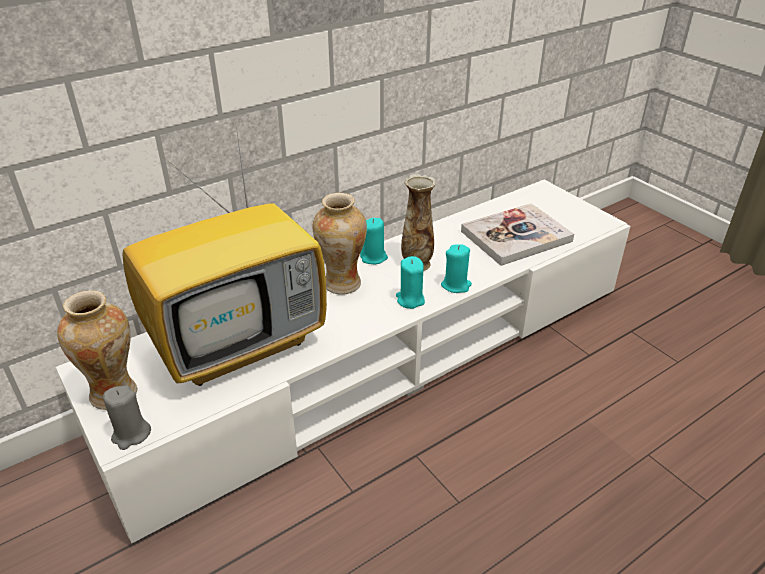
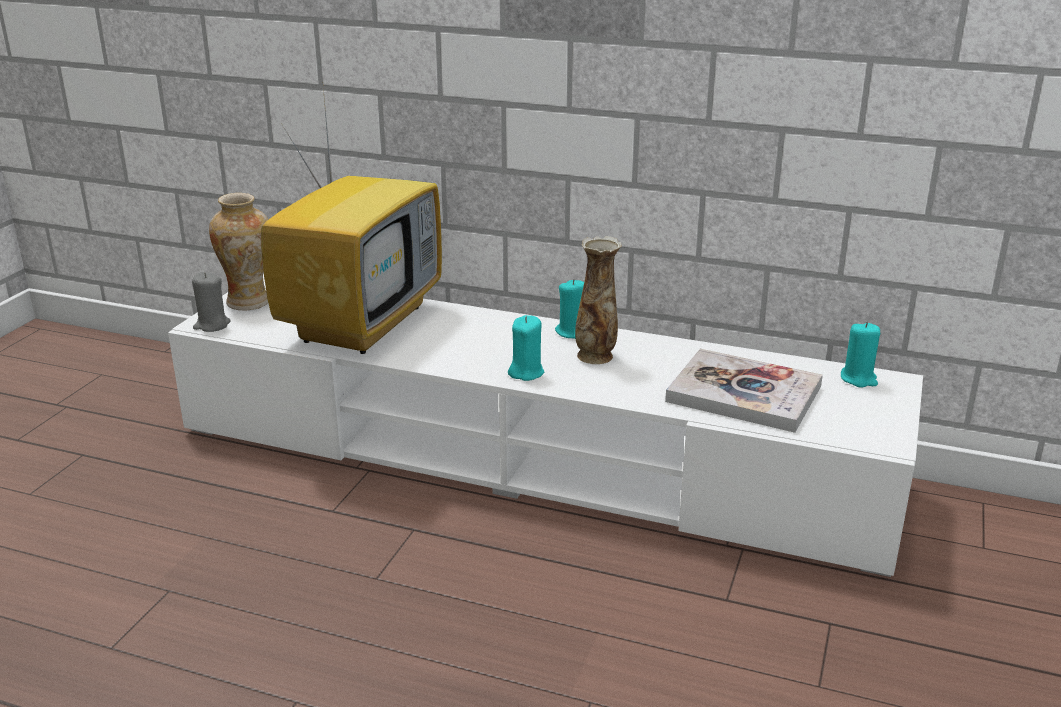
camera: 55 degrees right, 10 degrees down
television [123,119,327,386] -> television turned 90 degrees counterclockwise [261,88,442,354]
vase [313,193,367,295] -> none
turquoise candle [441,244,472,293] -> turquoise candle moved to [841,322,880,388]

